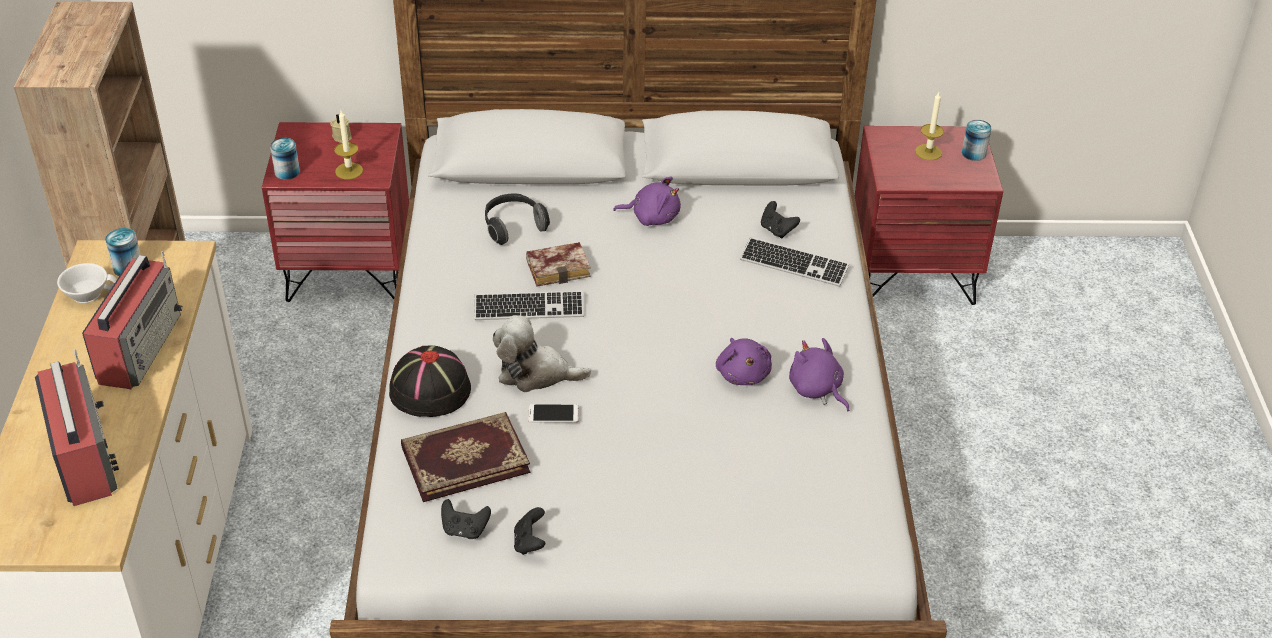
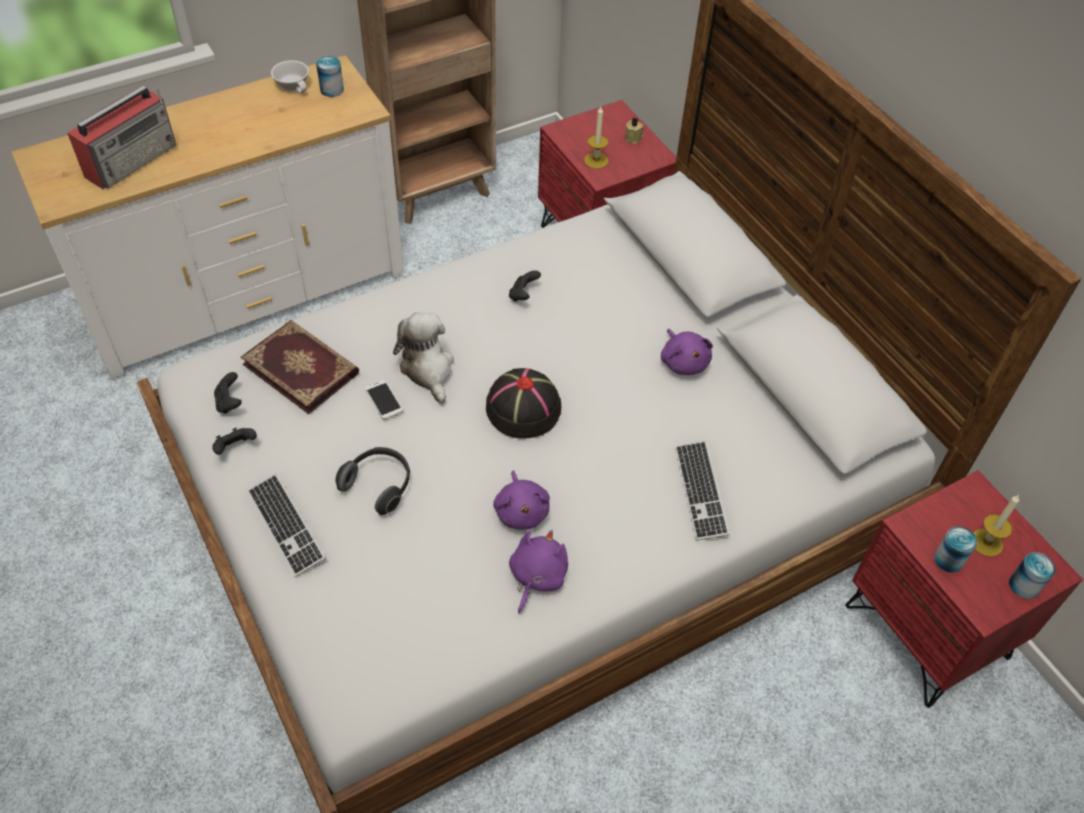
camera: 60 degrees right, 10 degrees up
radio [82,251,182,389] -> none
can [270,138,300,180] -> can moved to [934,526,977,573]
black hat [389,345,471,417] -> black hat moved to [486,368,561,438]
keyboard [475,291,584,320] -> keyboard moved to [247,474,326,577]
headphones [485,193,550,245] -> headphones moved to [335,447,410,515]
book [526,242,590,287] -> none
purple plush toy [716,338,772,385] -> purple plush toy turned 60 degrees counterclockwise [493,471,550,530]
black game controller [761,201,800,239] -> black game controller moved to [509,270,541,301]

